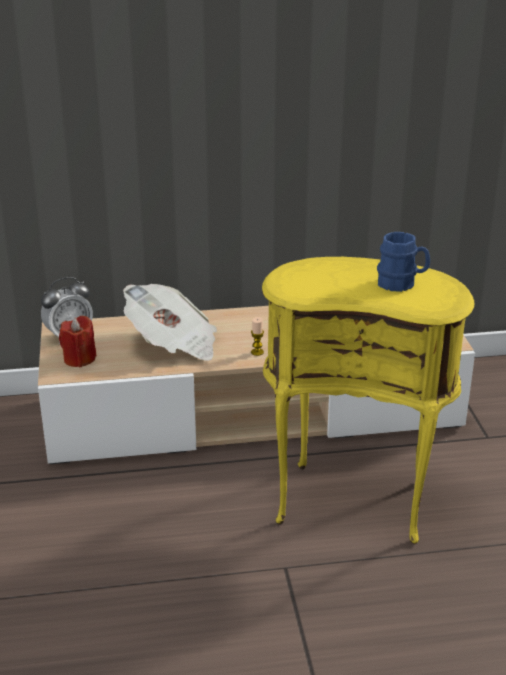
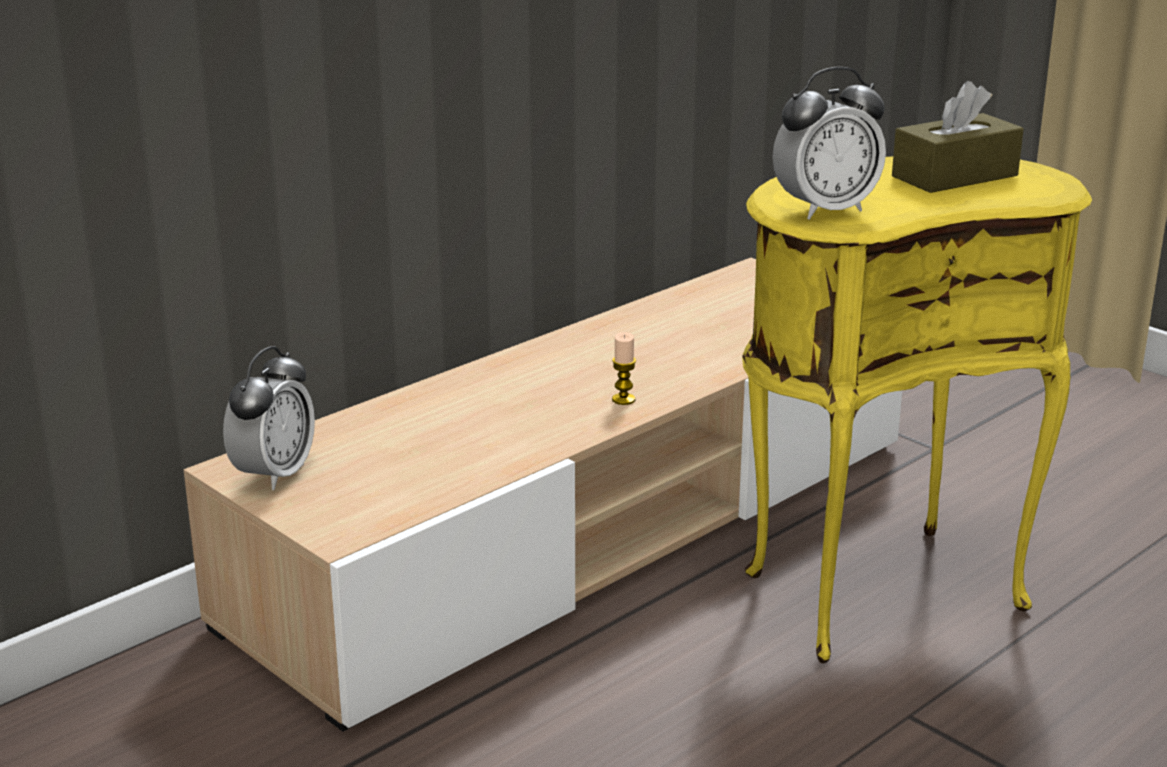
camera: 35 degrees left, 5 degrees down
red candle [59,316,96,367] -> none
newspaper [123,284,217,361] -> none
blue mug [377,232,430,292] -> brown tissue box [892,81,1024,193]
none -> alarm clock [772,67,886,220]

